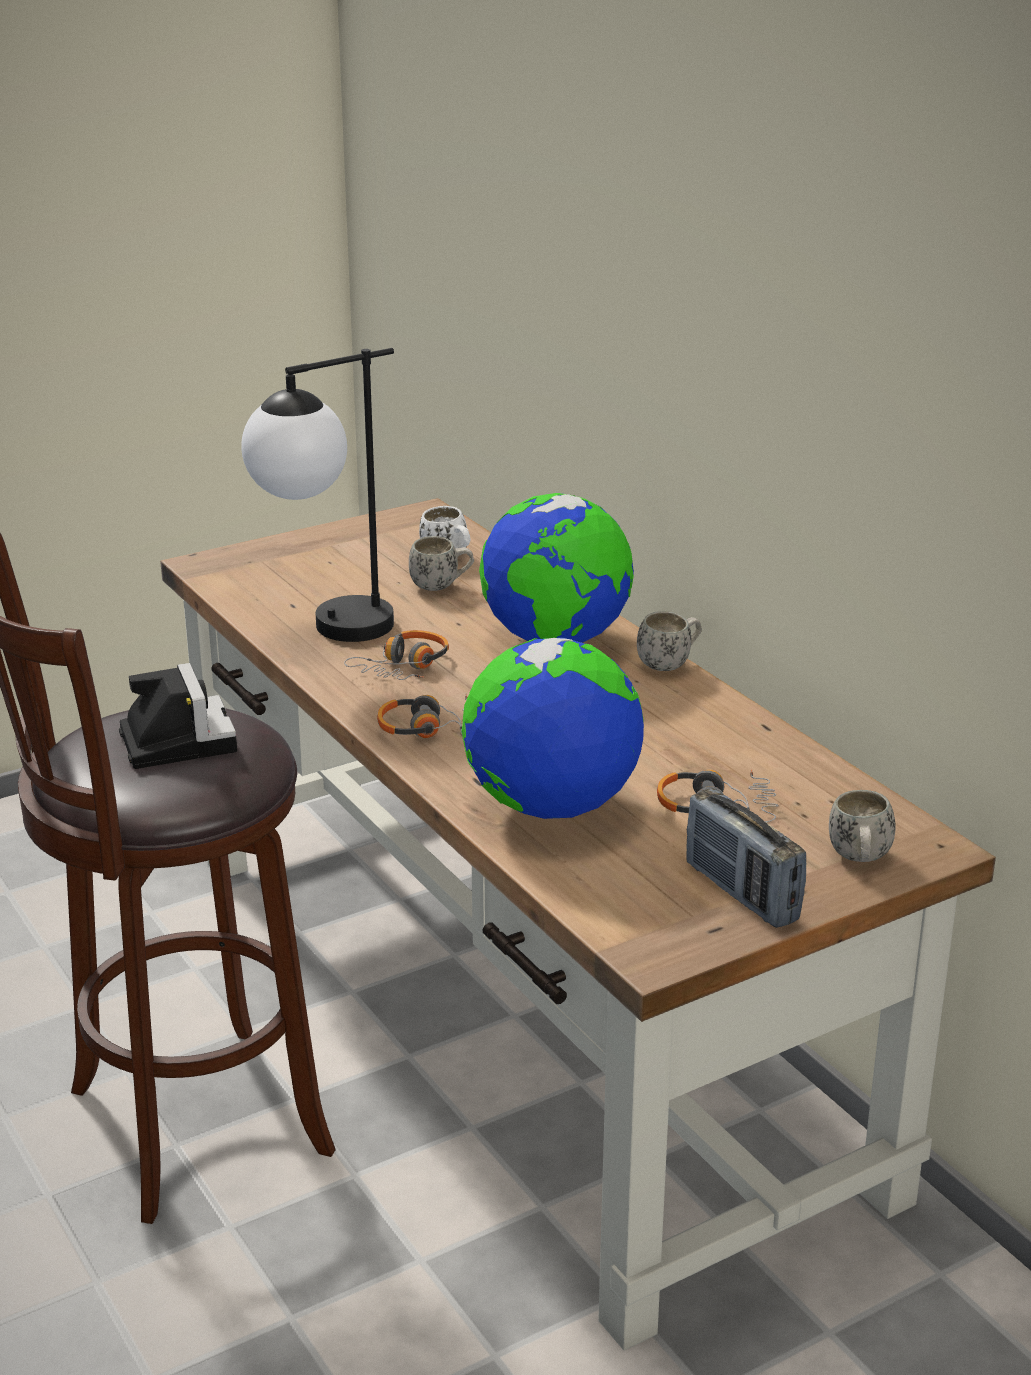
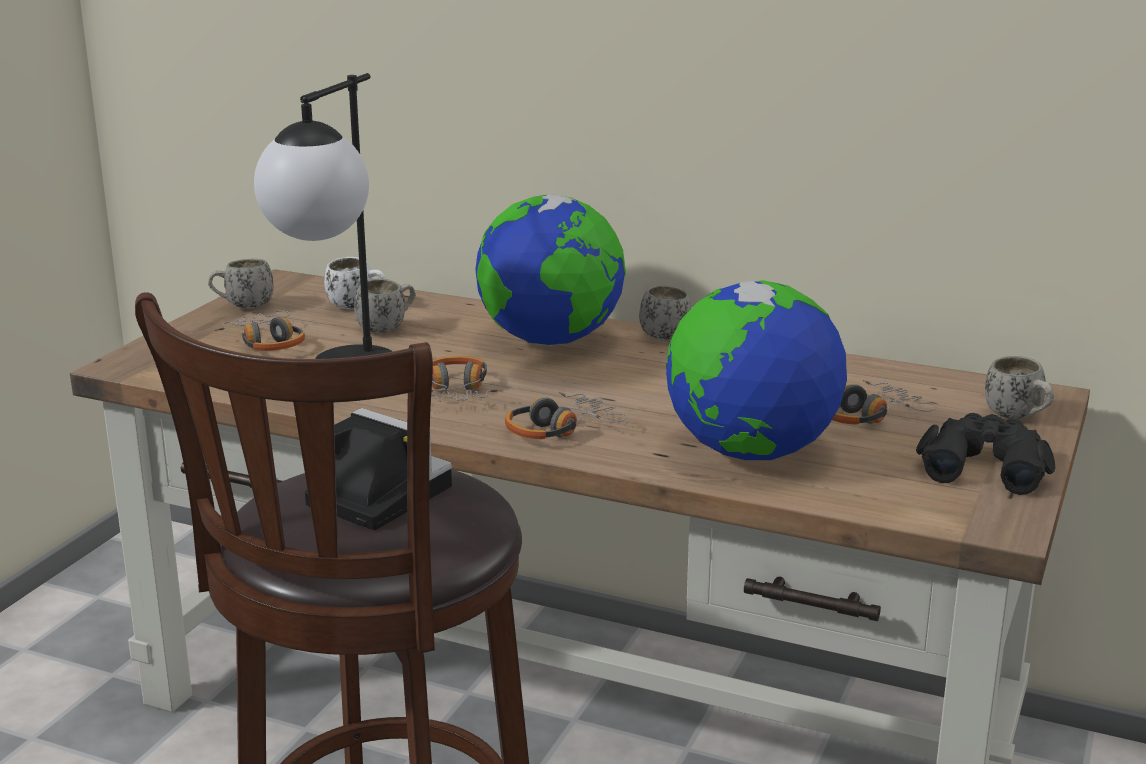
camera: 35 degrees left, 5 degrees down
radio [686,788,806,928] -> black binoculars [916,413,1055,495]
none -> white mug [208,259,274,309]
none -> headphones [214,310,305,351]

